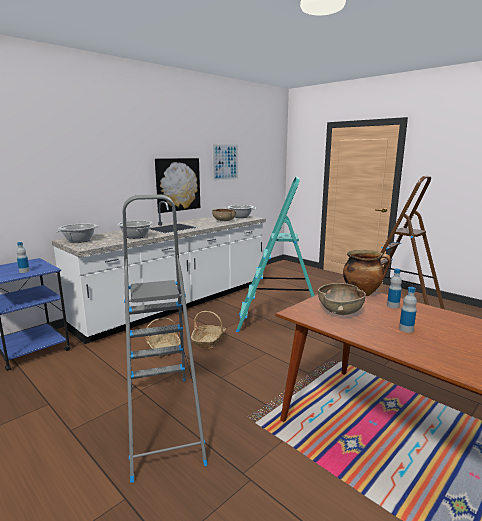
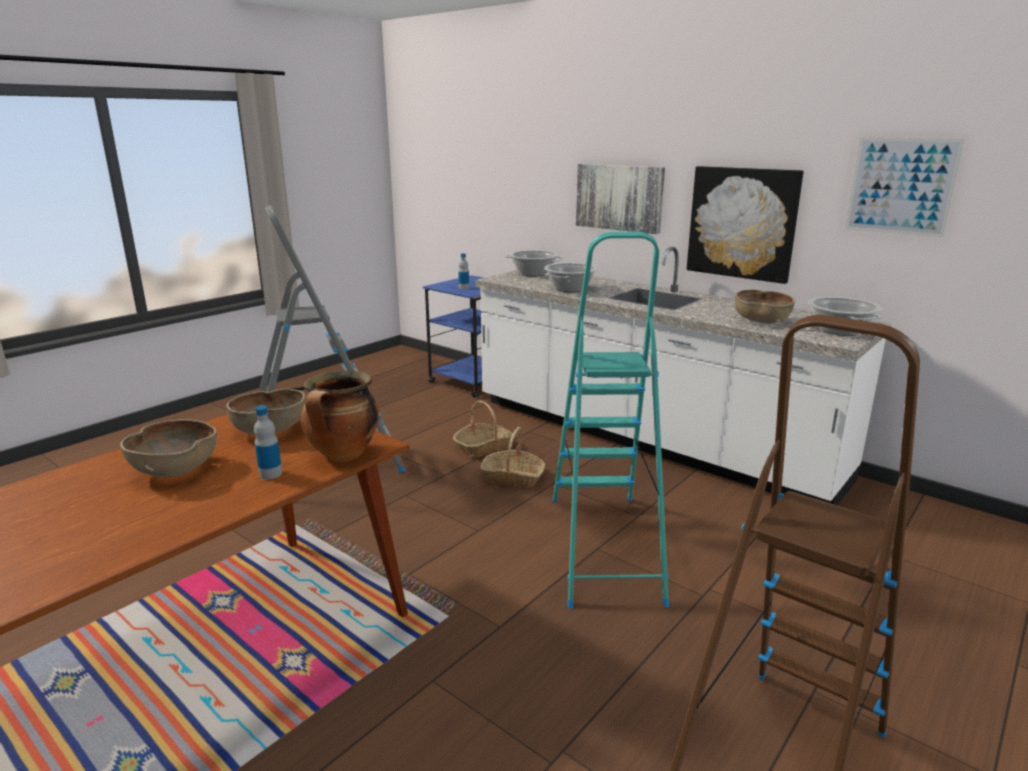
camera: 85 degrees right, 5 degrees up
bottle [399,287,417,333] -> brown bowl [120,419,217,477]
none -> picture [576,164,665,234]

